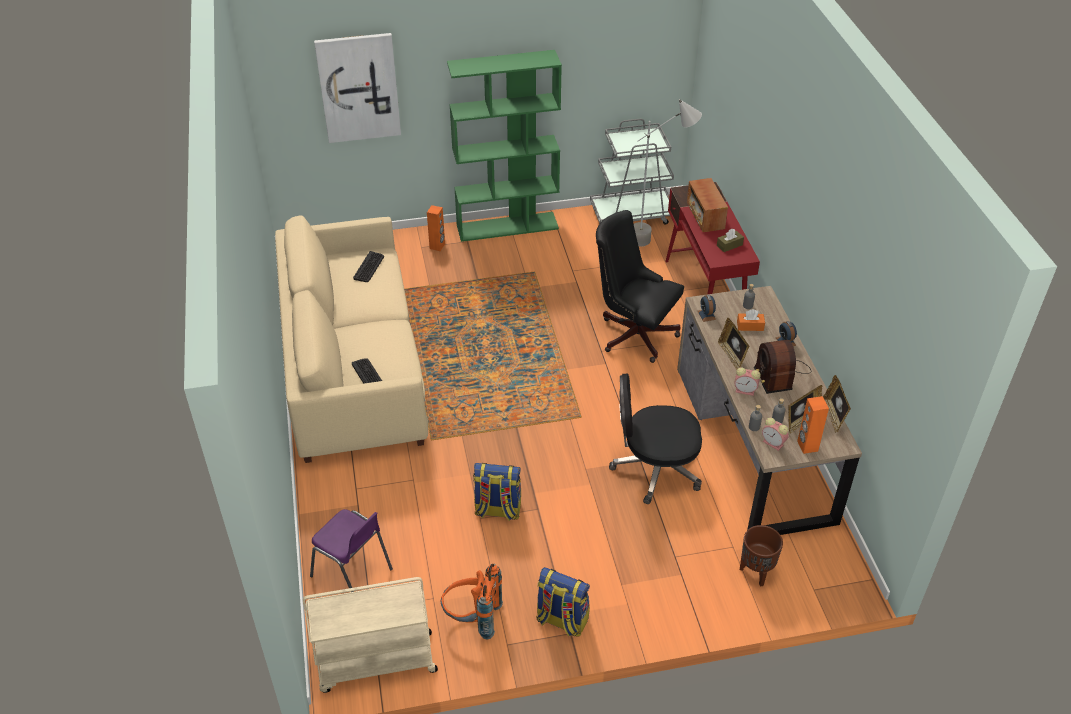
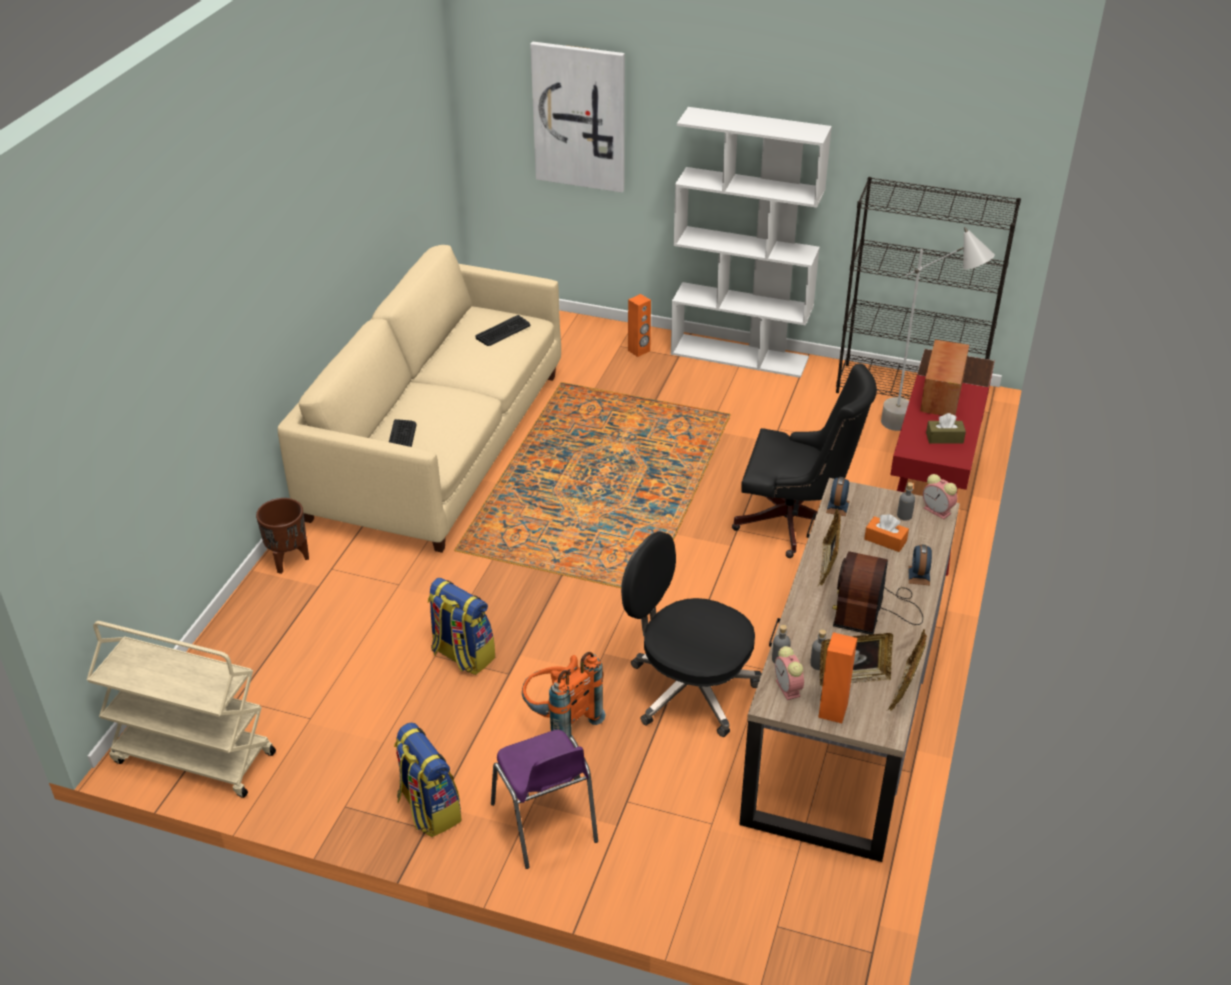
camera: 30 degrees right, 5 degrees down
purple chair [310,509,393,592] -> purple chair moved to [491,730,598,869]
orange backpack [441,564,503,640] -> orange backpack moved to [522,652,606,738]
green bookcase [447,50,562,242] -> white bookcase [671,107,832,378]
grey cart [590,119,674,225] -> black bookcase [836,177,1021,399]
black office chair [596,210,684,363] -> black office chair turned 135 degrees clockwise [732,364,877,558]
alarm clock [734,367,760,396] -> alarm clock moved to [923,474,957,519]
brown planter [740,525,783,586] -> brown planter moved to [256,498,309,574]

